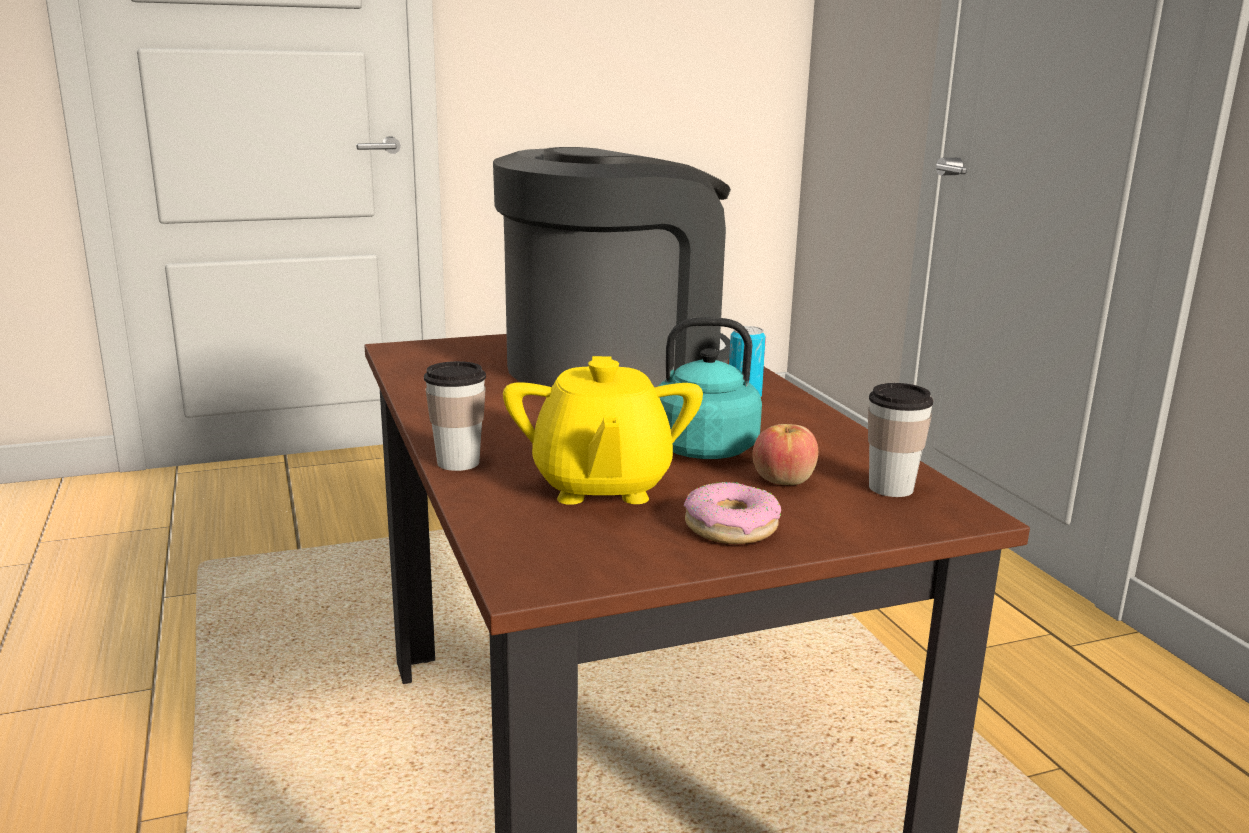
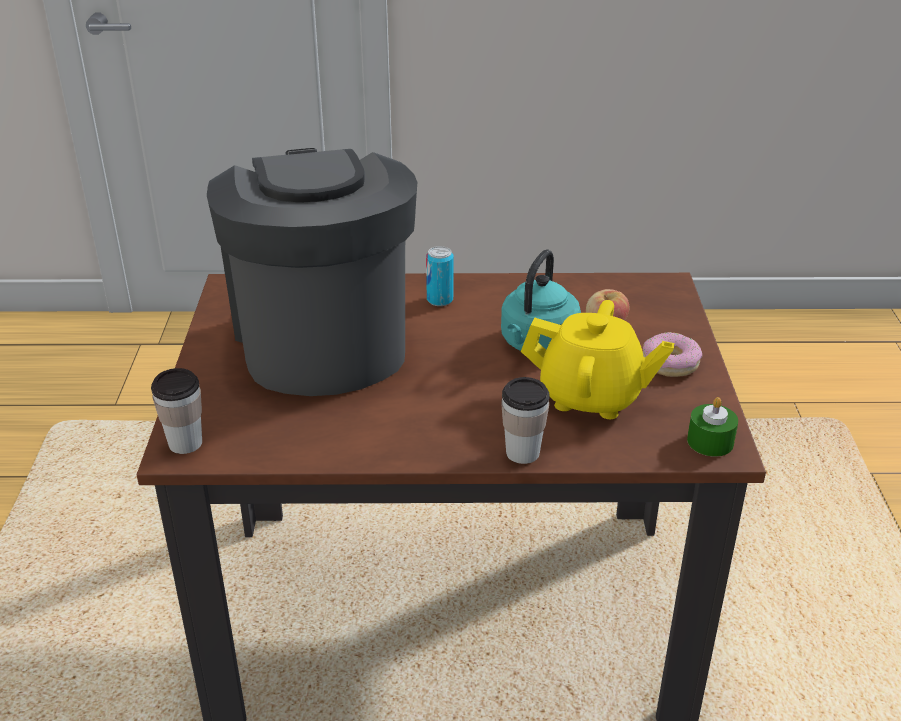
camera: 70 degrees left, 15 degrees up
cup [868,383,934,497] -> cup moved to [151,368,202,454]
none -> green candle [687,397,738,457]

